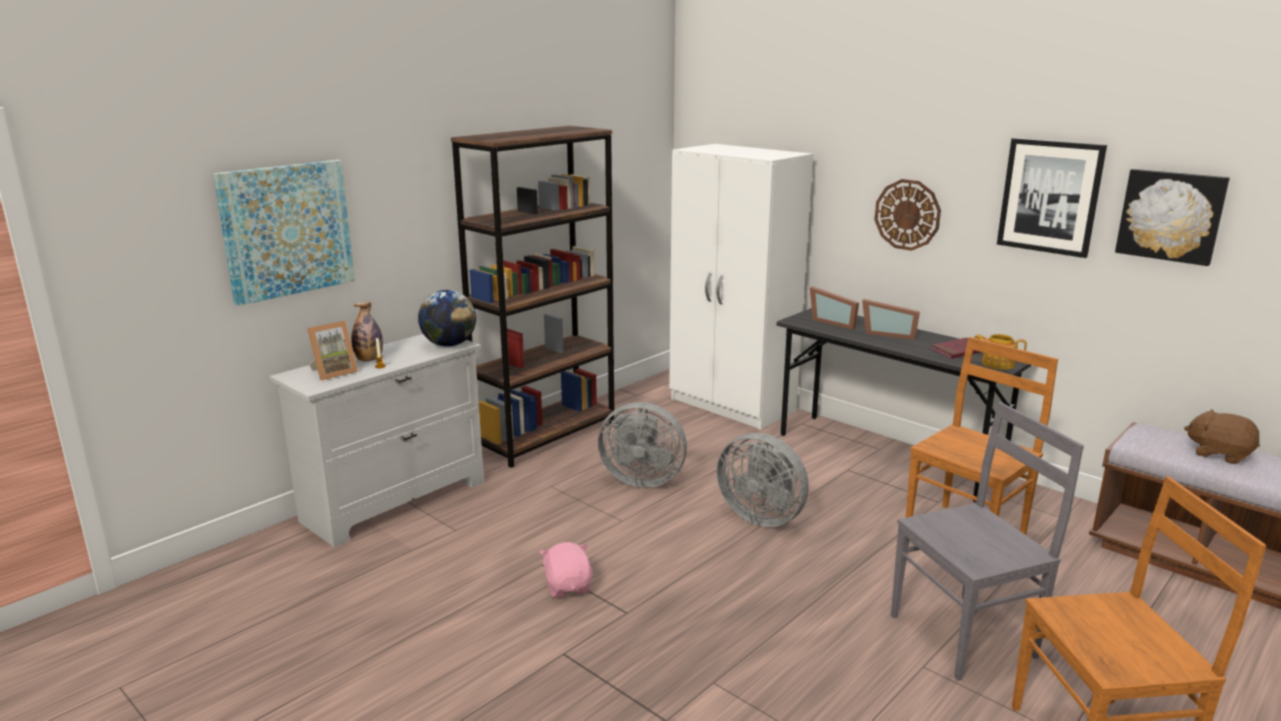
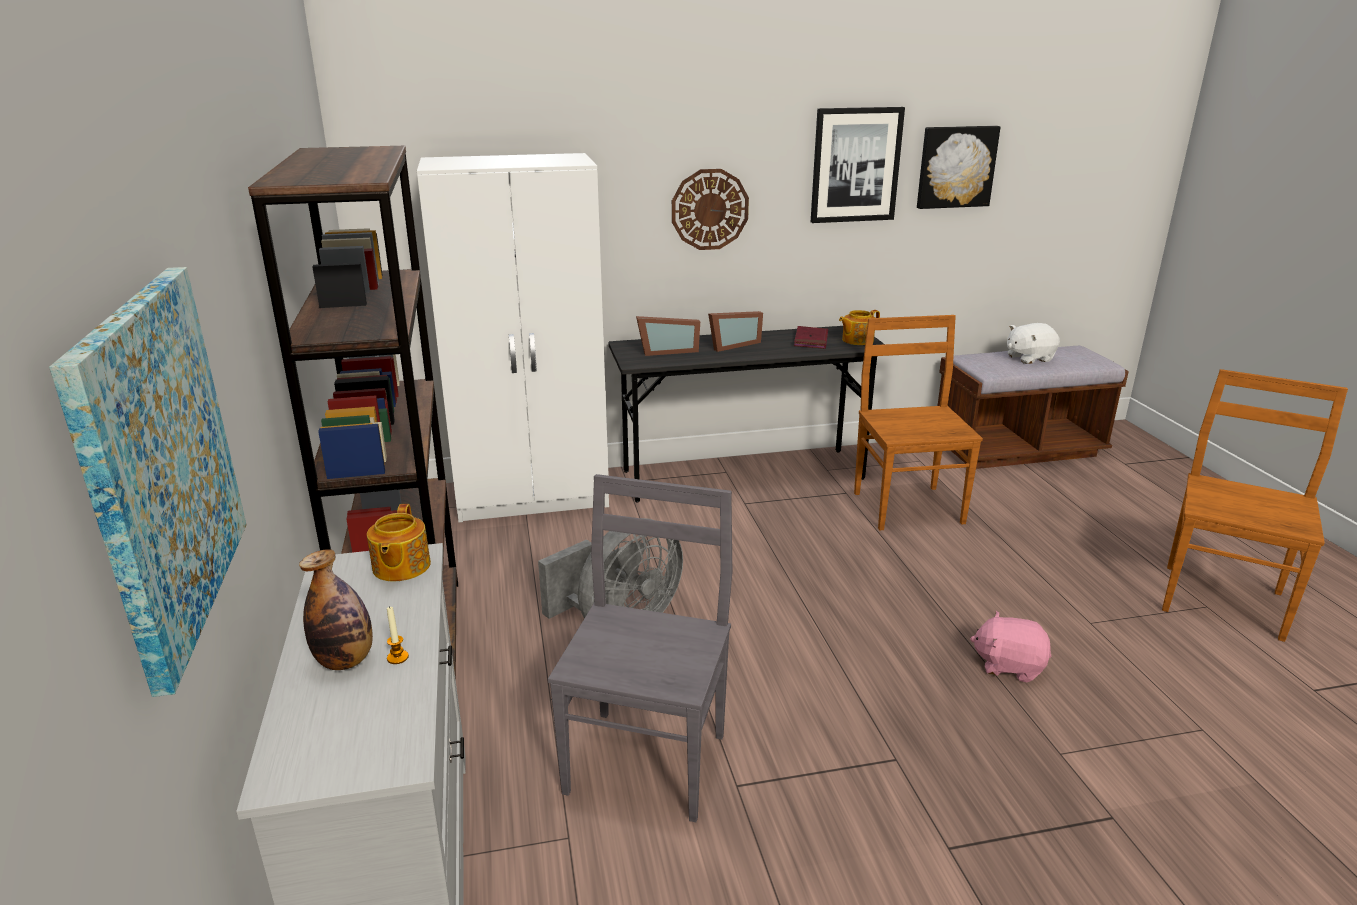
camera: 55 degrees left, 5 degrees up
picture frame [307,320,358,381] -> none
globe [418,290,476,347] -> teapot [367,504,431,581]
pink plush toy [540,542,593,598] -> pink plush toy moved to [970,611,1051,683]
grey fan [717,433,809,527] -> none
grey chair [891,402,1084,681] -> grey chair moved to [548,474,732,822]
brown plush toy [1184,409,1260,464] -> white plush toy [1007,323,1060,364]

